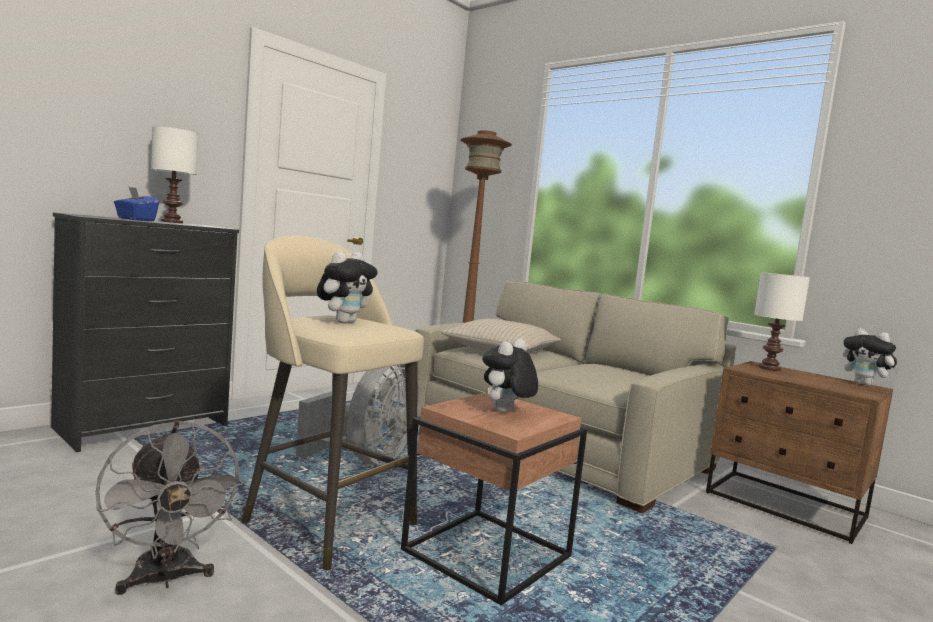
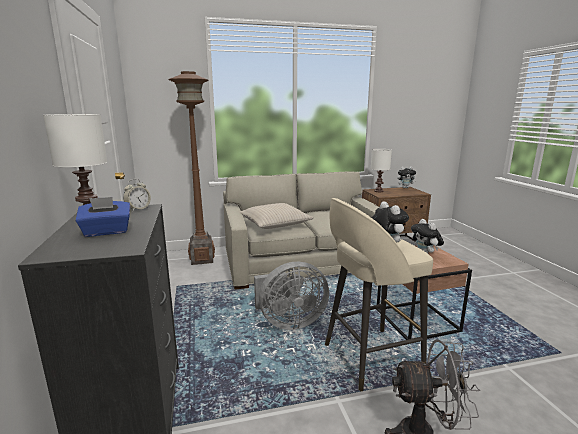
camera: 55 degrees left, 10 degrees up
grey fan [296,364,419,465] -> grey fan turned 105 degrees clockwise [254,262,329,330]
none -> alarm clock [123,179,151,211]

